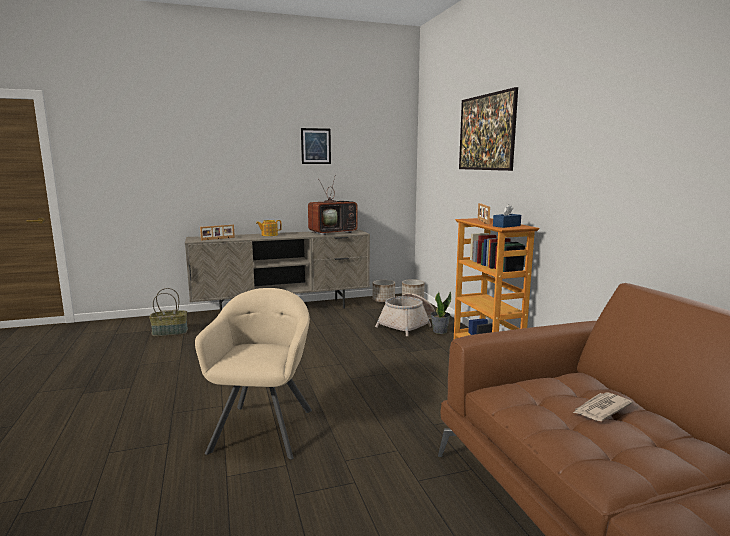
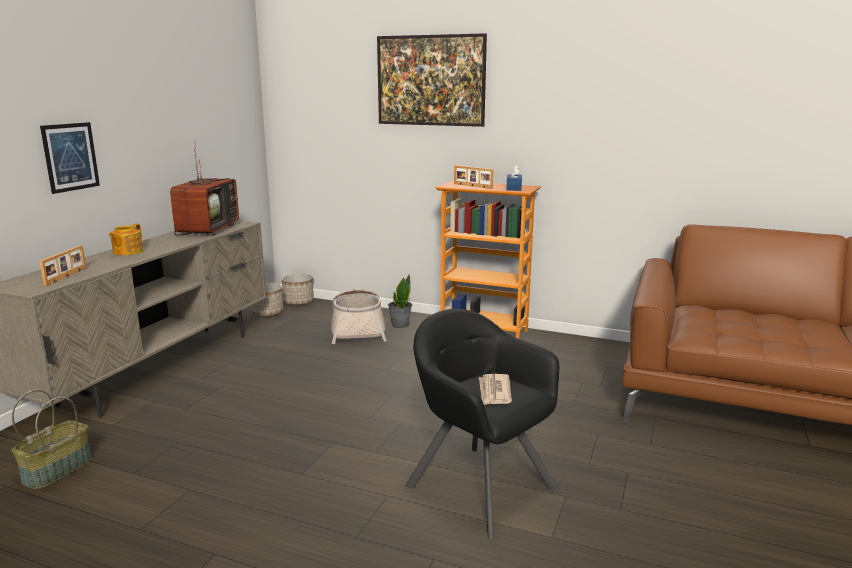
camera: 50 degrees left, 5 degrees up
beige armchair [195,288,312,459] -> black armchair [405,309,559,539]
picture [301,128,331,164] -> picture moved to [40,122,100,194]
newspaper [573,392,633,421] -> newspaper moved to [479,374,512,405]

